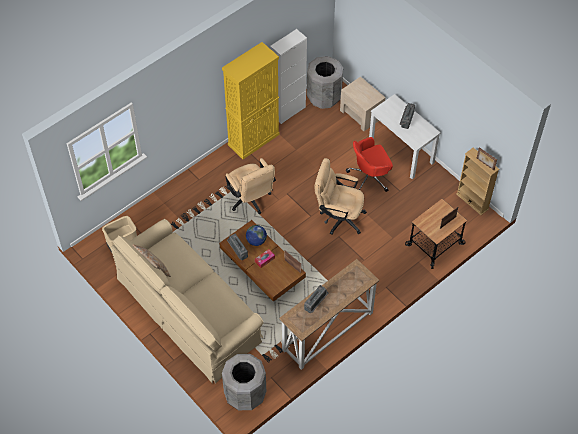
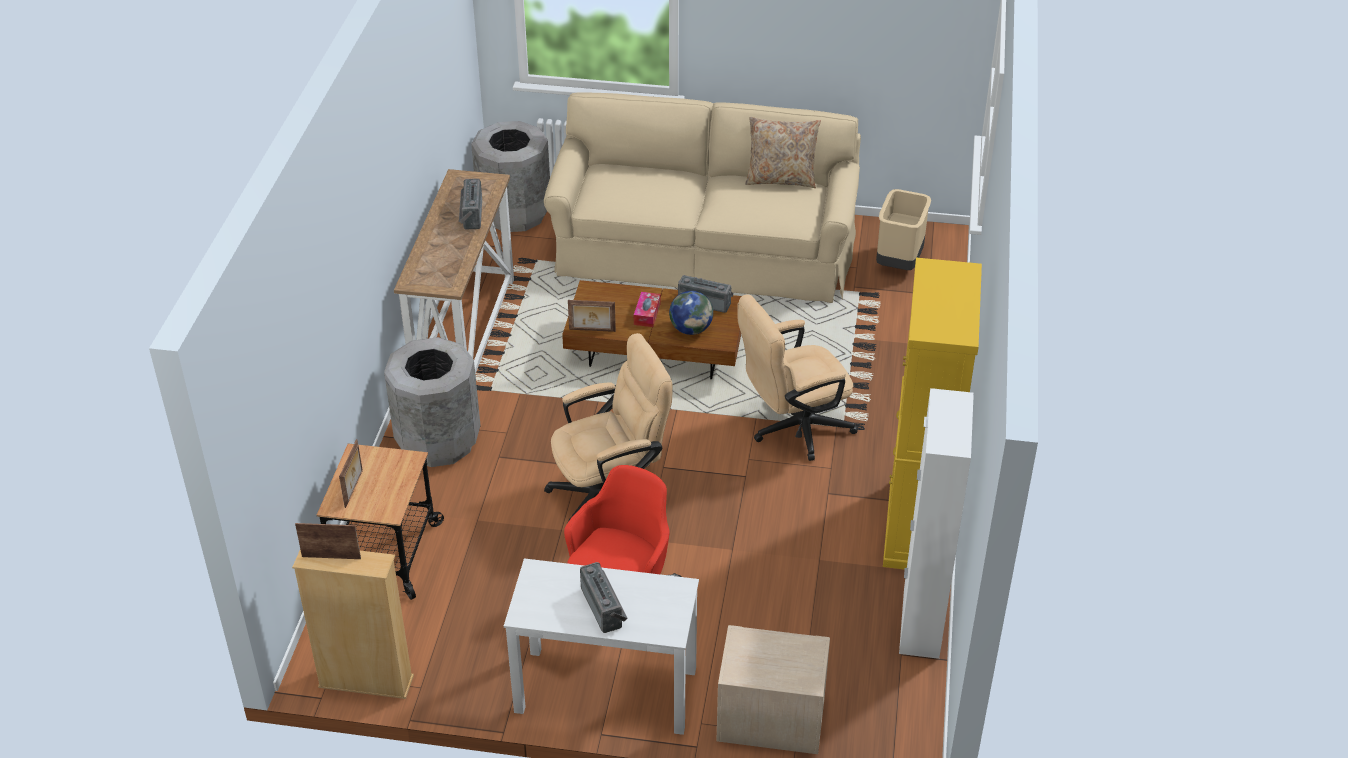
camera: 140 degrees right, 15 degrees down
beige office chair [225,158,276,214] -> beige office chair turned 45 degrees counterclockwise [737,294,858,461]
grey trash can [307,56,343,109] -> grey trash can moved to [384,337,481,467]

